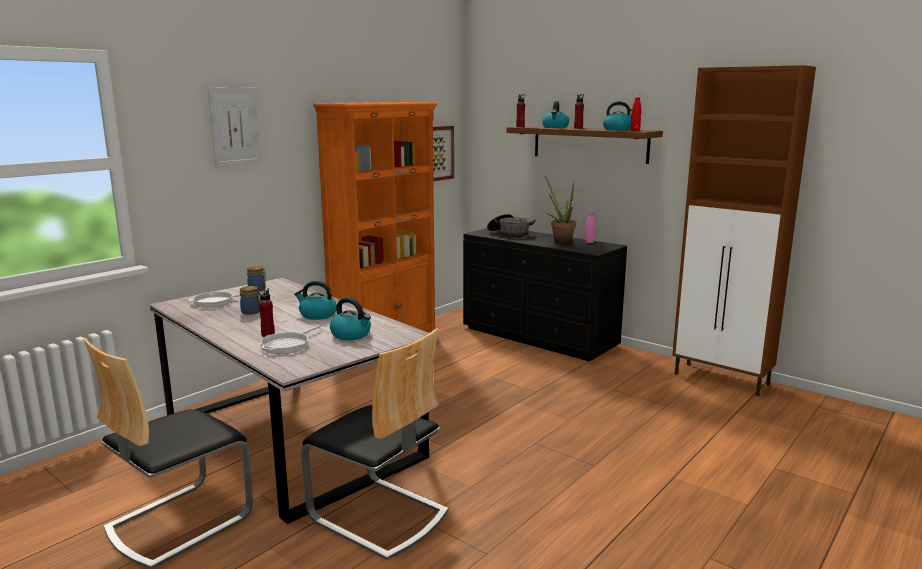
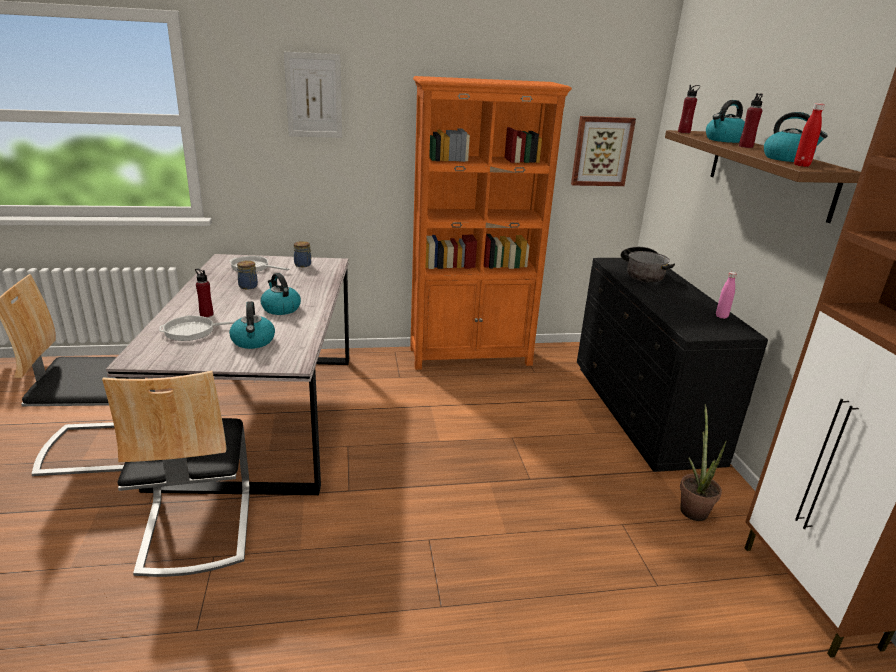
camera: 40 degrees right, 10 degrees up
potted plant [545,176,576,245] -> potted plant moved to [680,404,727,521]

